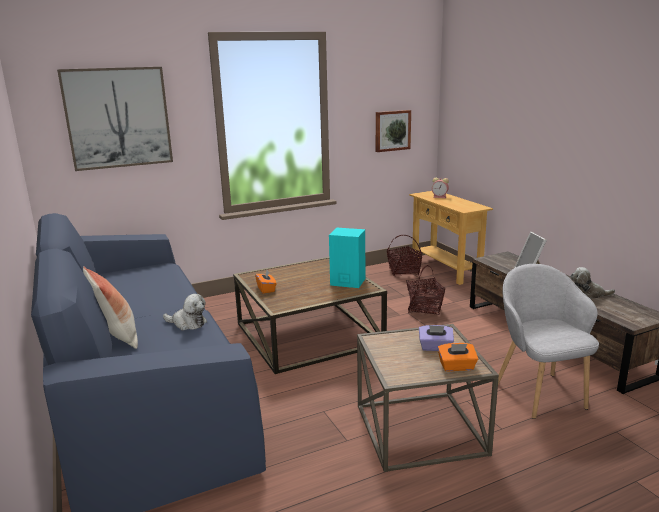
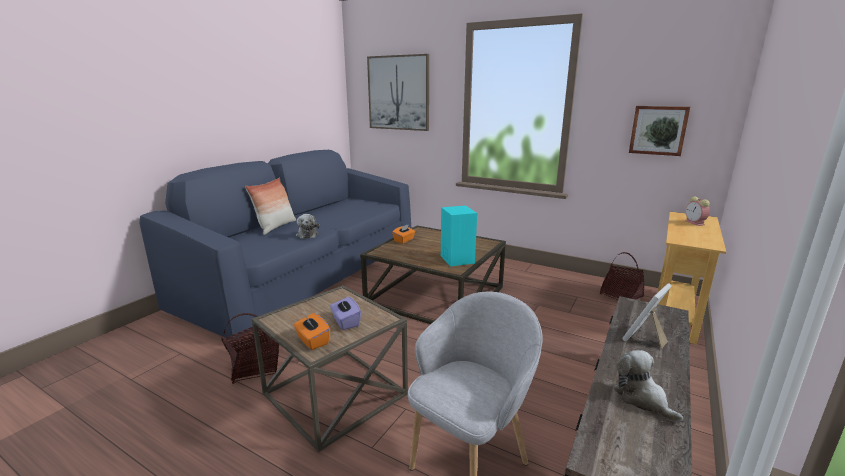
camera: 55 degrees right, 0 degrees up
basket [406,265,445,315] -> basket moved to [221,313,279,384]

